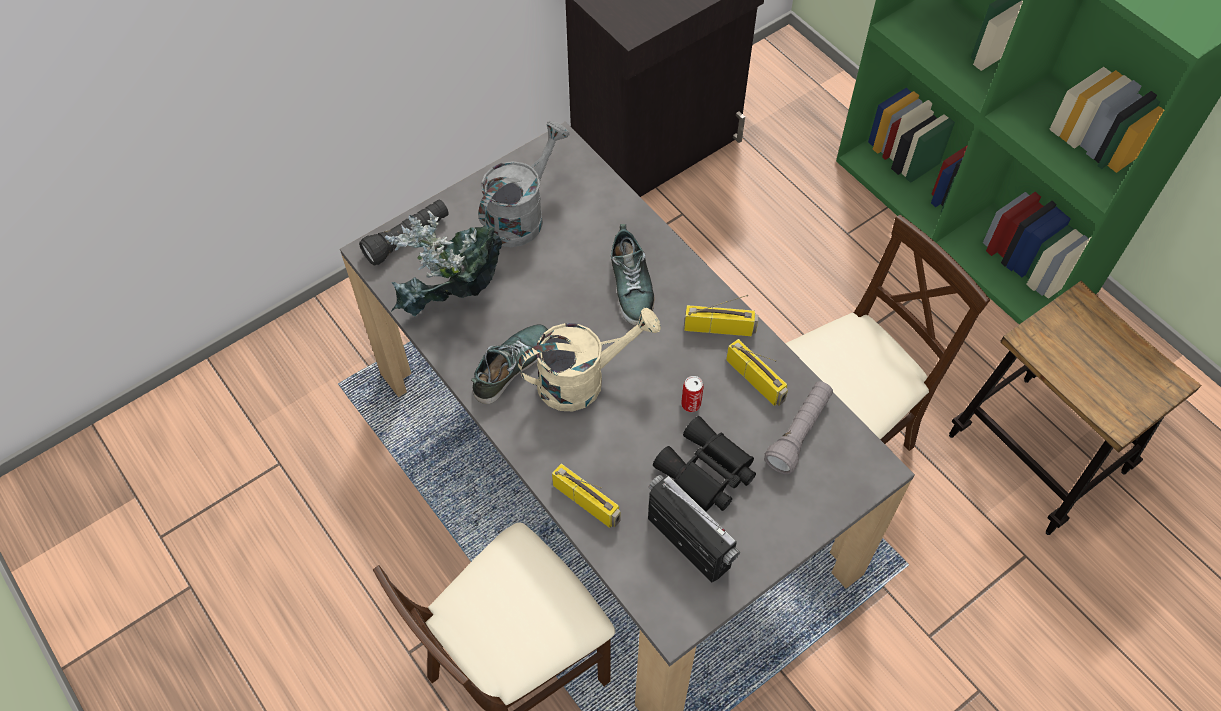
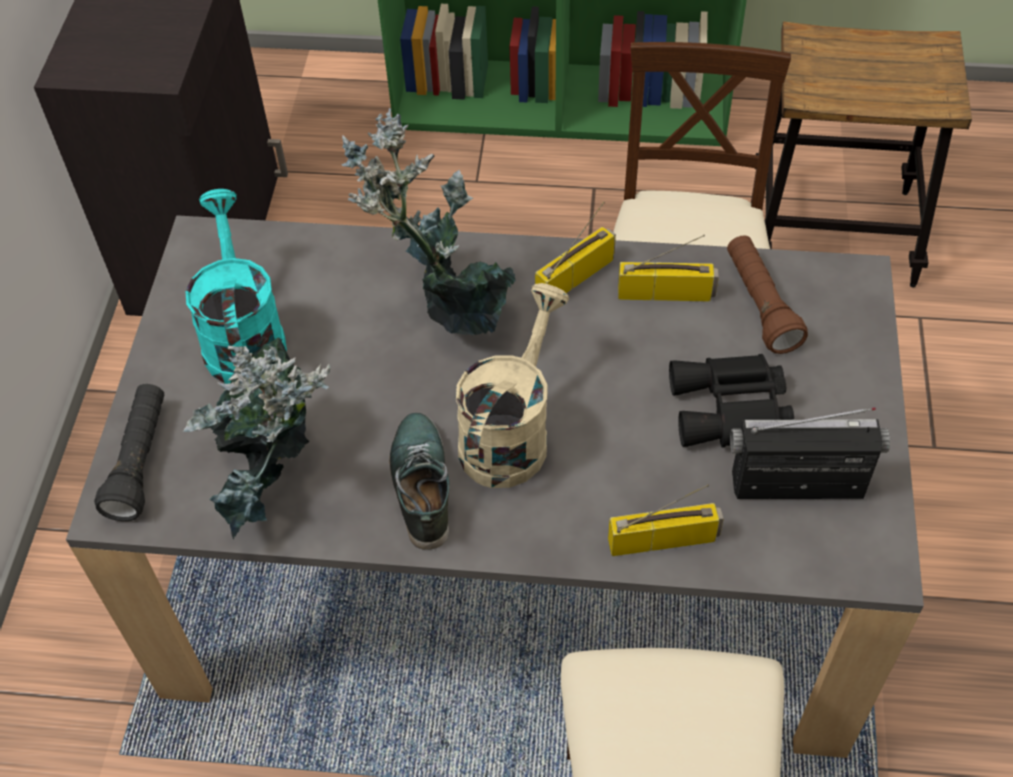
camera: 45 degrees left, 5 degrees down
grey watering can [478,121,569,247] -> turquoise watering can [186,189,287,384]
shoe [611,224,654,326] -> potted plant [341,108,516,335]
can [681,376,703,412] -> none
grey flashlight [764,381,833,474] -> brown flashlight [727,235,808,354]

